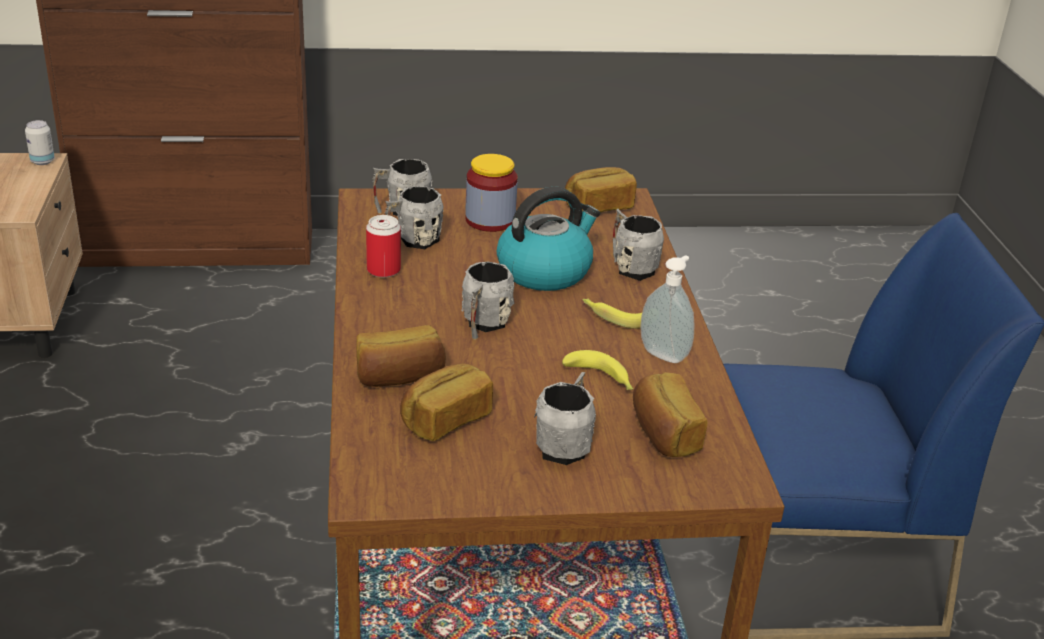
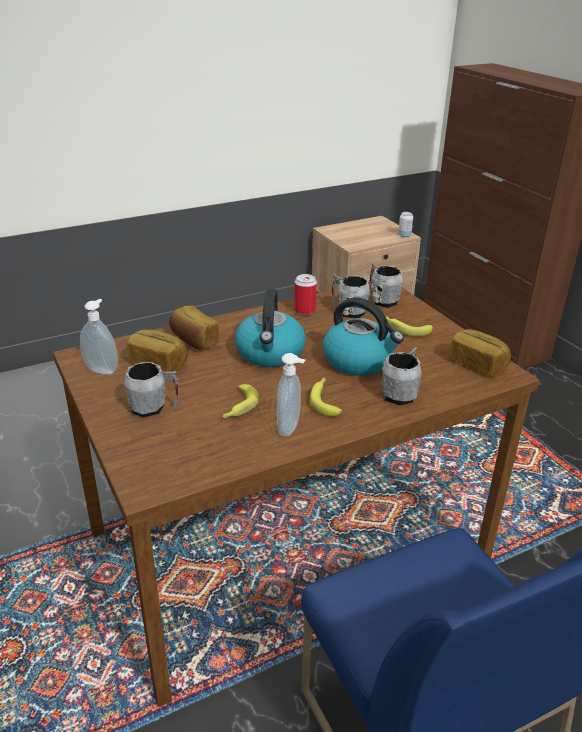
camera: 70 degrees right, 0 degrees up
grey mug [462,261,514,340] -> kettle [235,289,306,367]
jar [465,154,518,232] -> banana [386,317,433,337]
bread [633,372,707,457] -> none
none -> soap dispenser [80,299,118,375]

